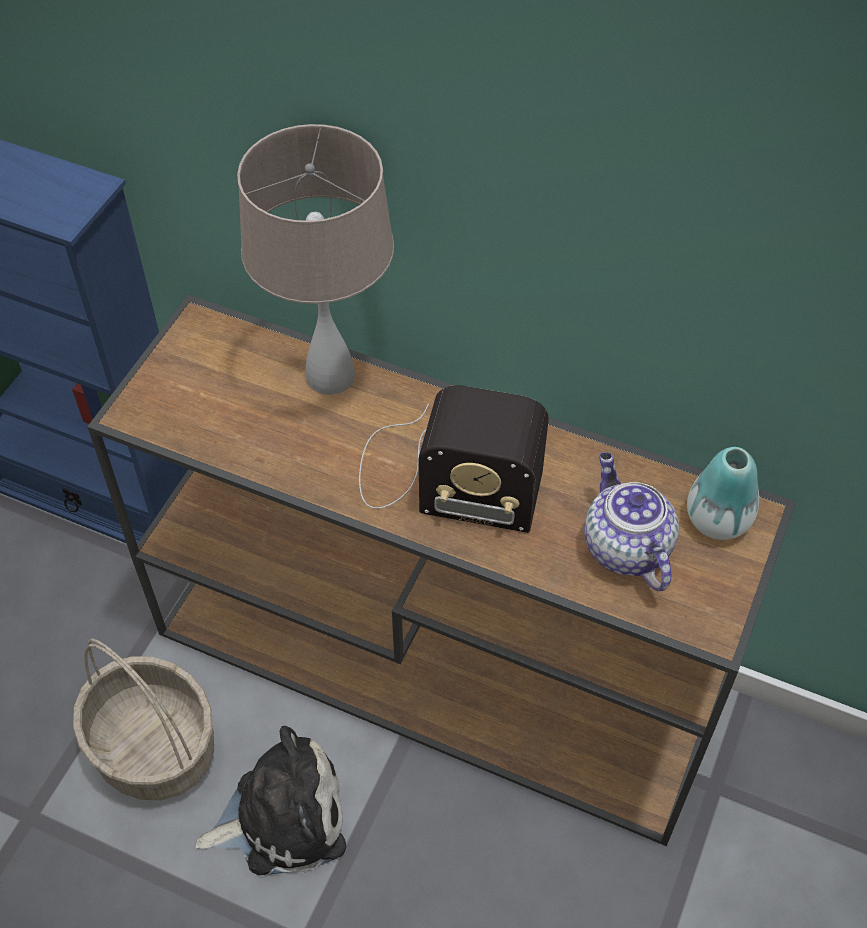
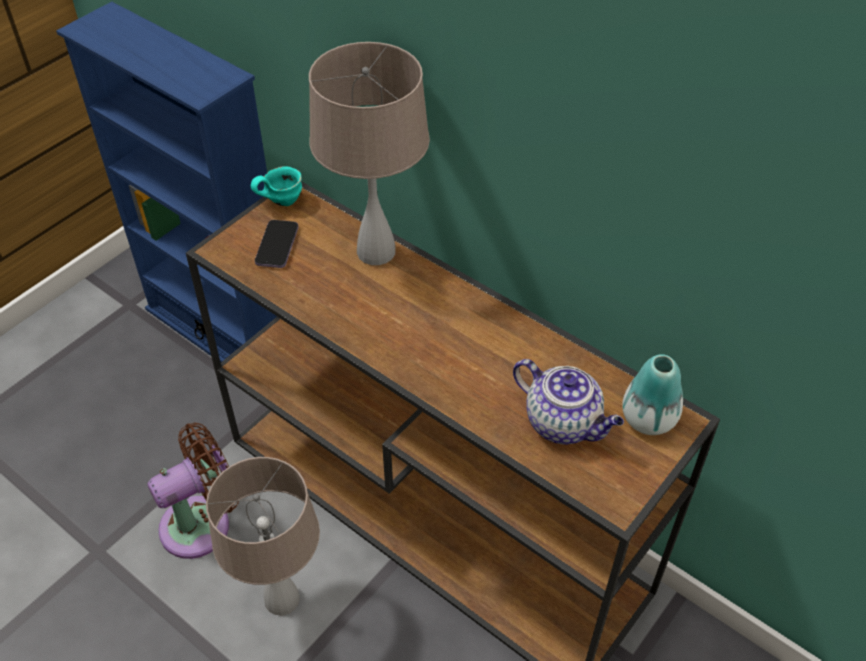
camera: 15 degrees right, 5 degrees down
basket [73,639,214,800] -> brown fan [147,423,239,559]
plush toy [195,726,346,875] -> beige table lamp [206,457,320,616]
radio [359,385,549,533] -> none
teapot [584,452,679,591] -> teapot turned 135 degrees clockwise [513,359,624,445]
none -> turquoise mug [251,166,302,206]
none -> phone [255,220,298,268]

